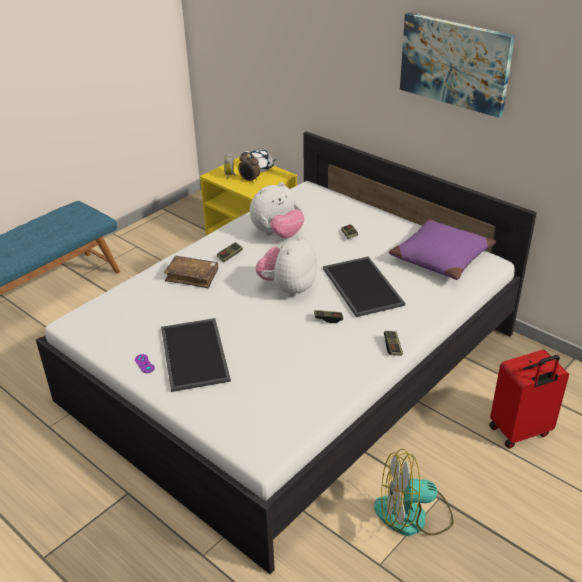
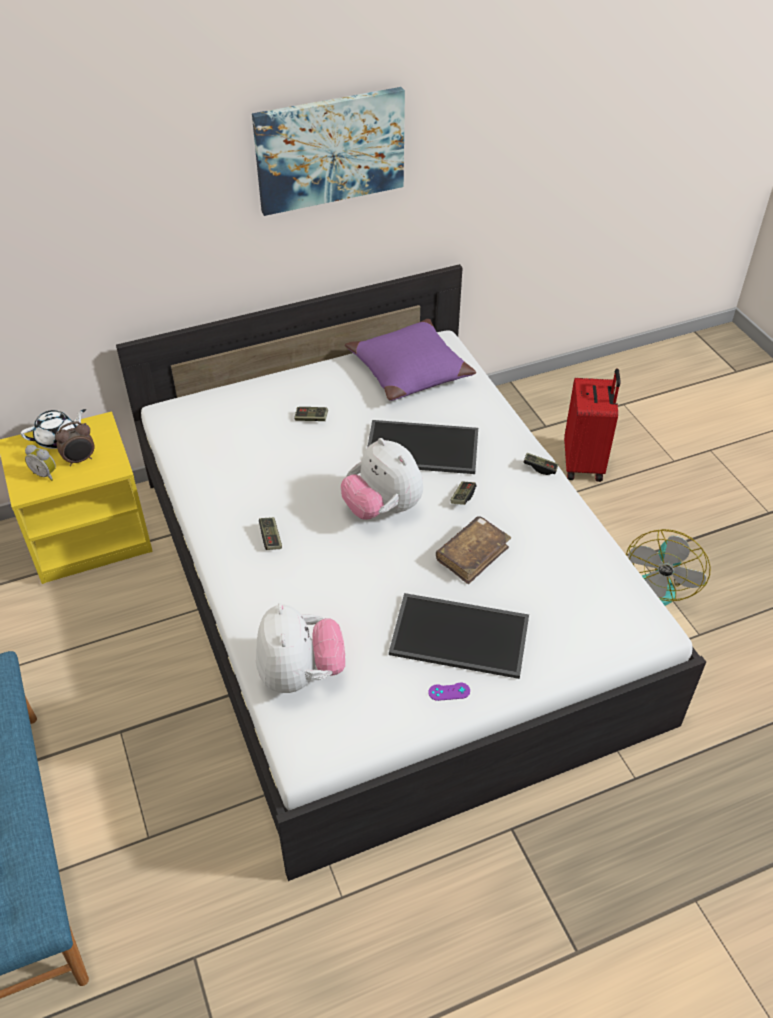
camera: 65 degrees left, 10 degrees up
brown book [164,256,218,288] -> brown book moved to [436,516,511,584]
plush toy [250,182,304,239] -> plush toy moved to [256,603,345,693]

